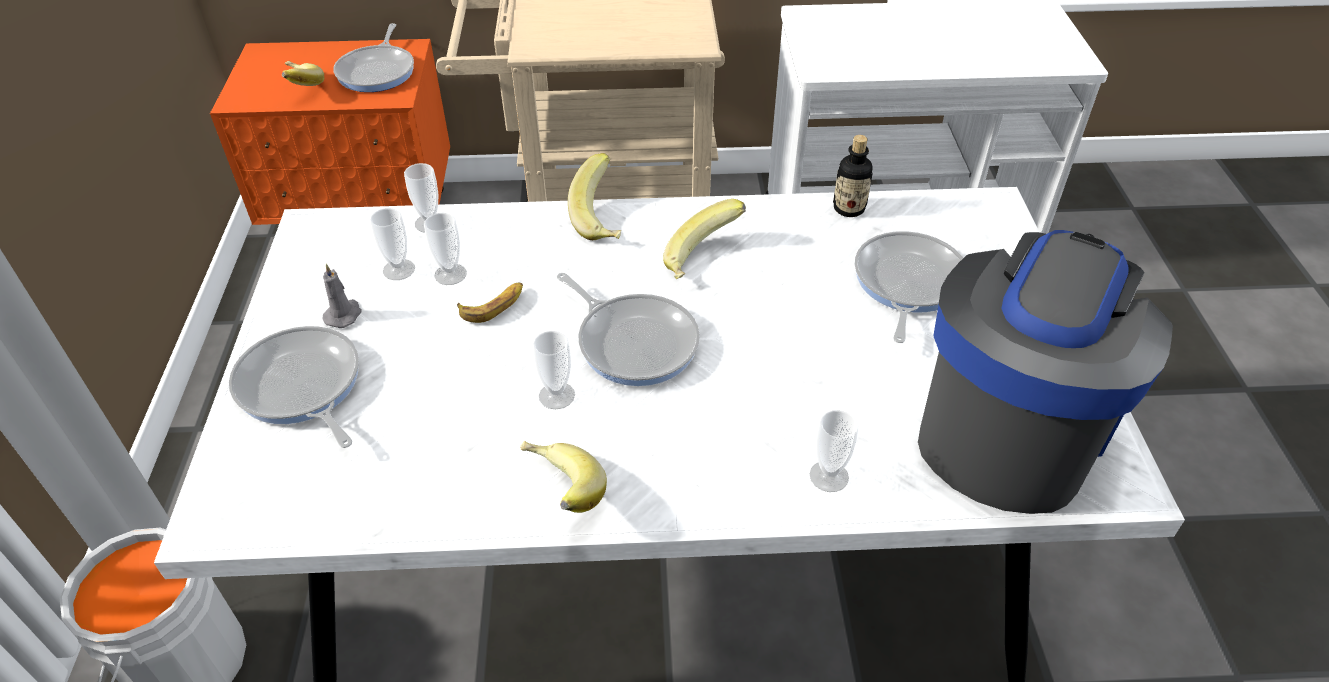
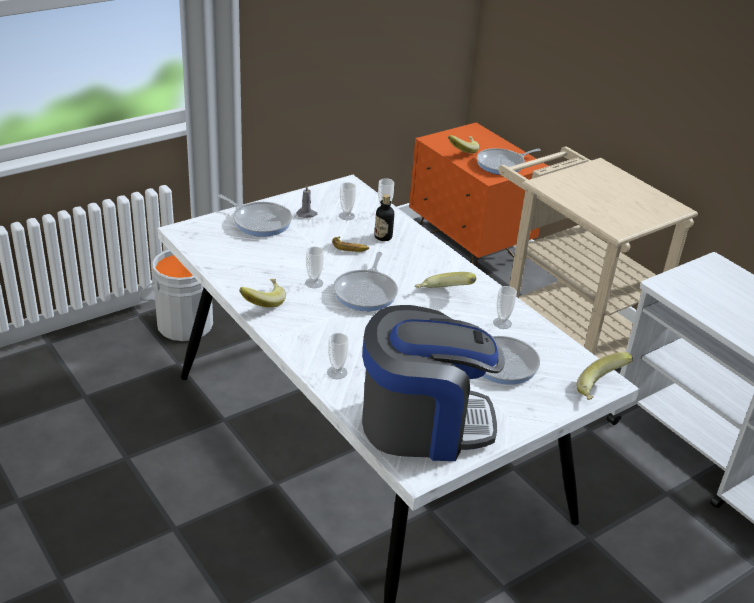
camera: 55 degrees right, 10 degrees down
frying pan [229,326,359,448] -> frying pan turned 105 degrees clockwise [217,194,292,237]
cup [424,213,467,285] -> cup moved to [493,286,517,329]
banana [568,153,621,240] -> banana moved to [577,352,633,400]
bottle [833,135,873,217] -> bottle moved to [375,194,394,241]

